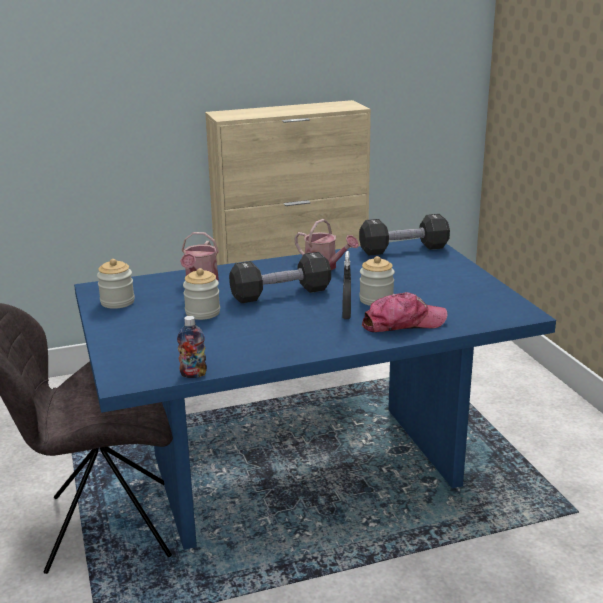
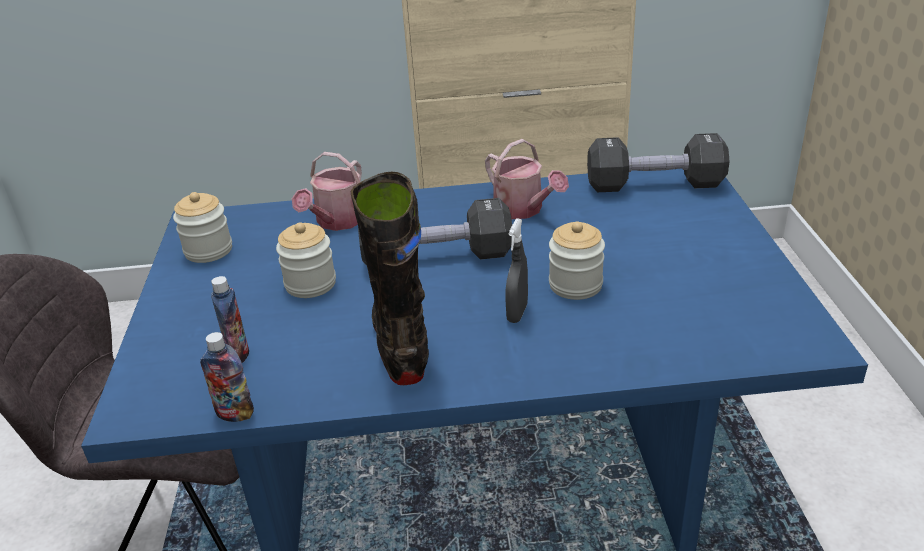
camera: 15 degrees right, 10 degrees up
cap [362,292,448,332] -> none
none -> bottle [211,276,249,363]
none -> black boot [351,172,429,385]

